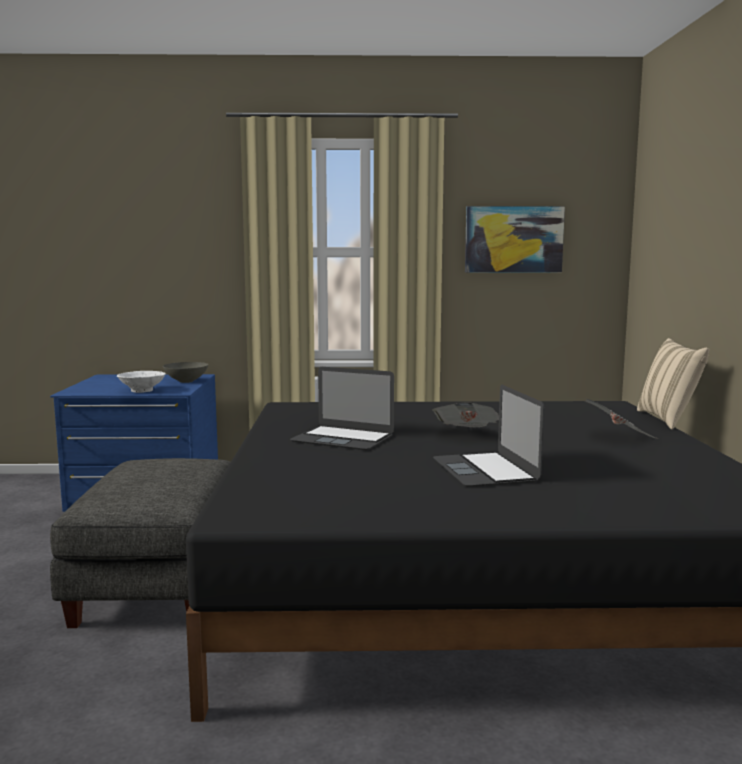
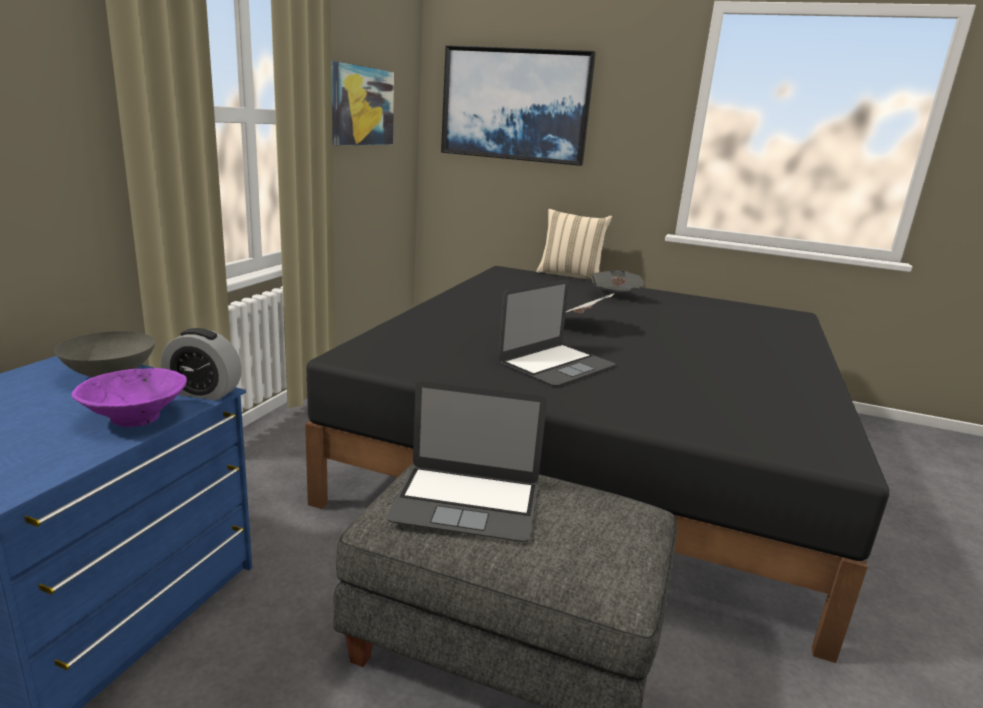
camera: 70 degrees left, 10 degrees up
white bowl [117,371,166,393] -> purple bowl [72,368,187,427]
laptop [433,385,544,487] -> laptop moved to [387,381,547,542]
none -> alarm clock [161,328,242,401]
none -> picture [441,45,596,166]

